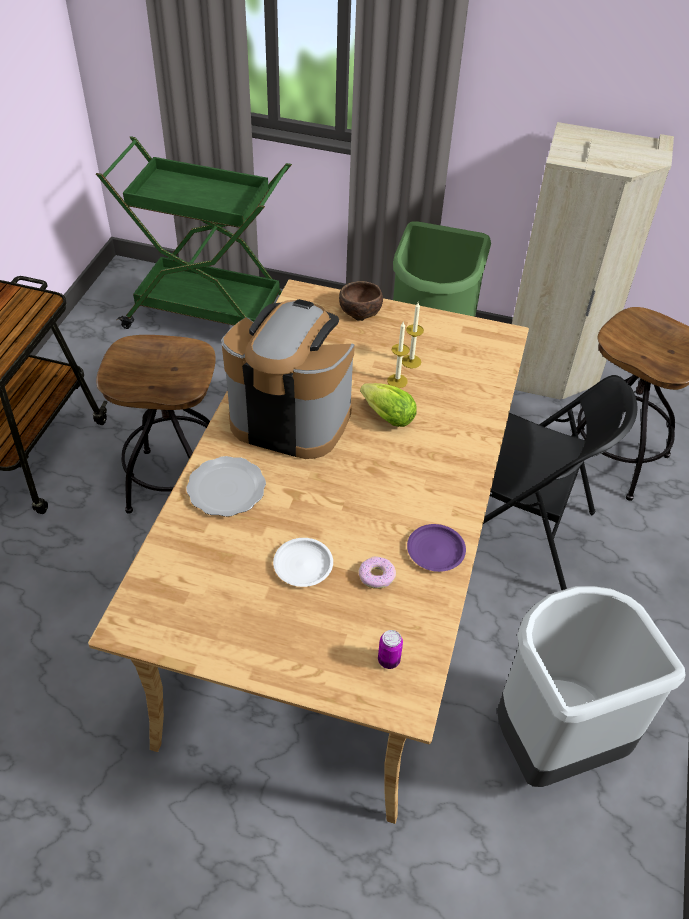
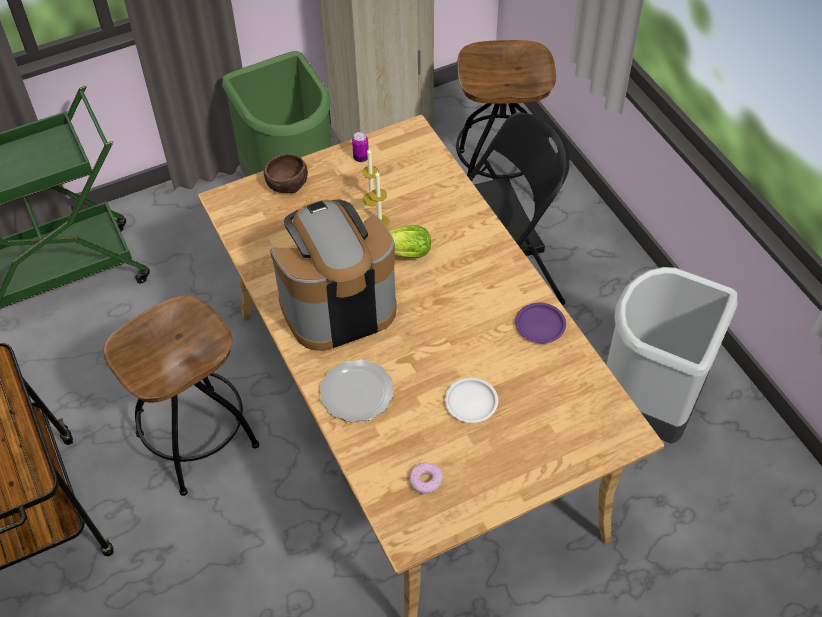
camera: 40 degrees left, 5 degrees up
donut [359,556,396,589] -> donut moved to [409,462,443,494]
can [378,630,403,669] -> can moved to [352,132,369,162]

